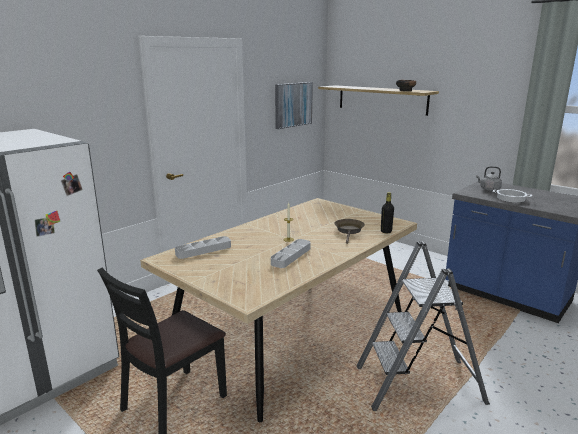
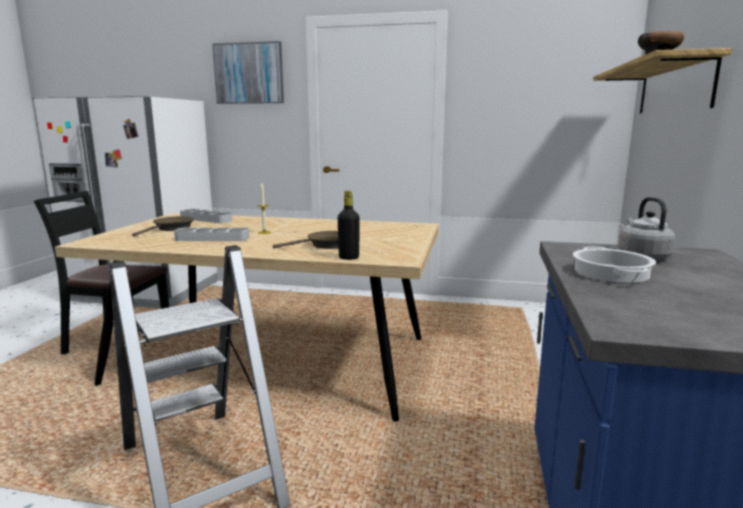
camera: 60 degrees right, 5 degrees down
picture [275,82,313,129] -> picture moved to [213,41,284,104]
none -> brown frying pan [132,216,194,237]

